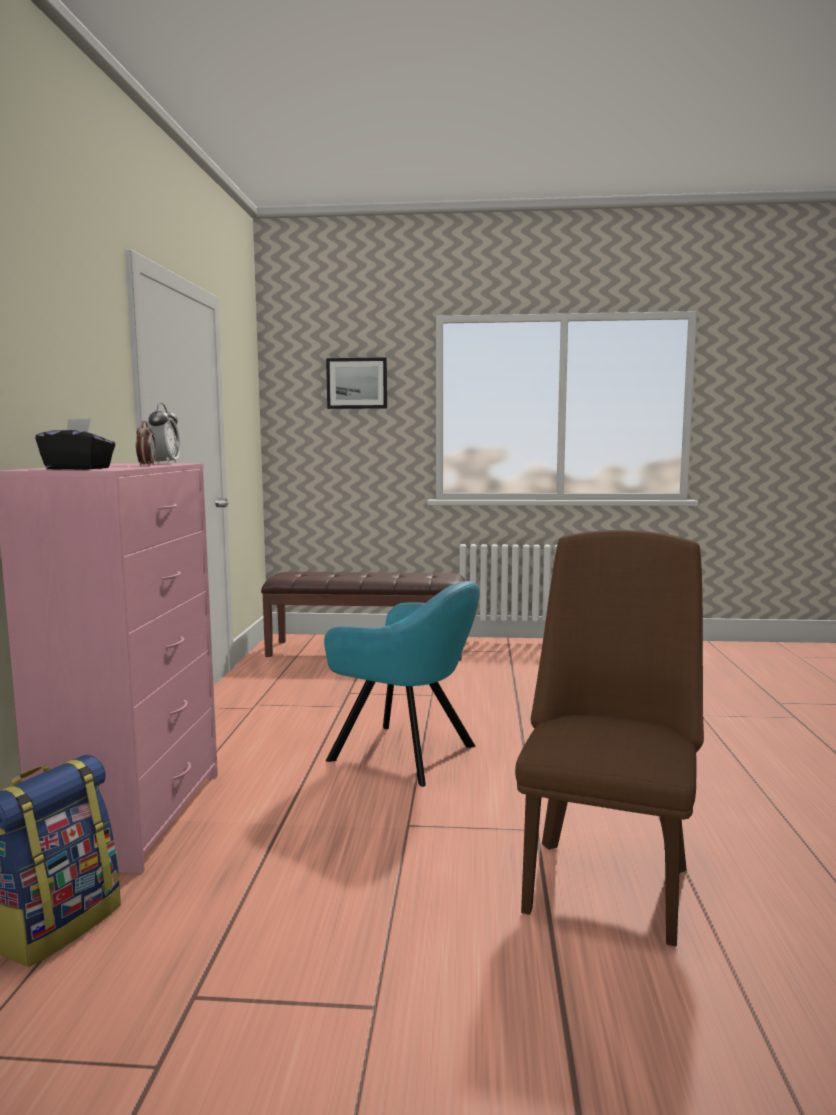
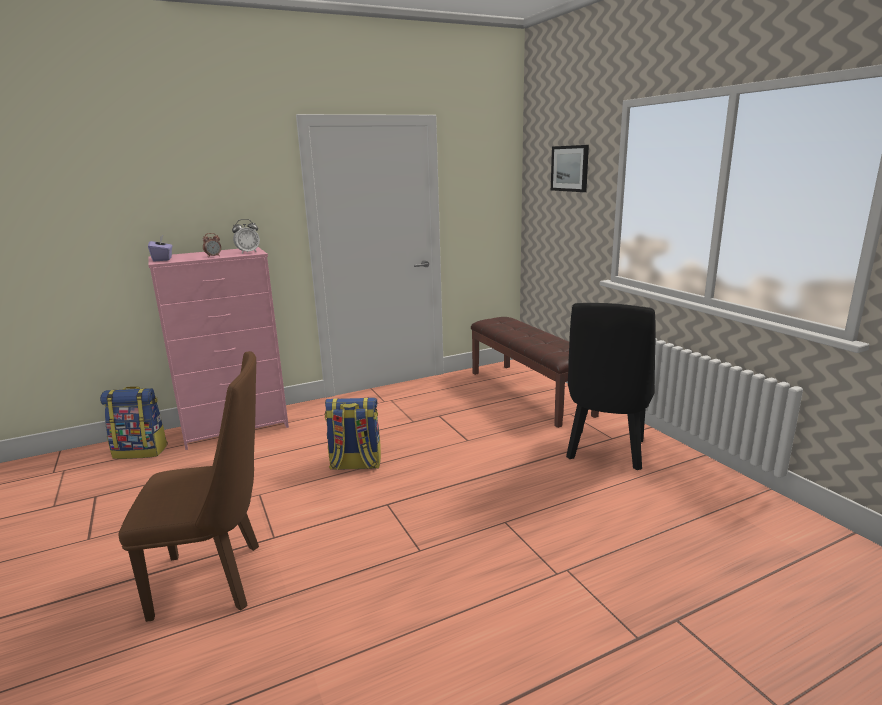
camera: 60 degrees right, 10 degrees up
black tissue box [35,418,115,470] -> purple tissue box [148,235,172,262]
turquoise armchair [324,581,480,787] -> backpack [325,398,381,470]
none -> black chair [566,303,656,470]

